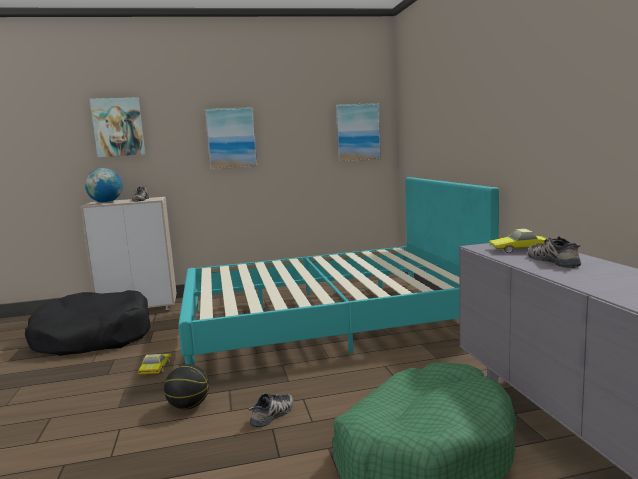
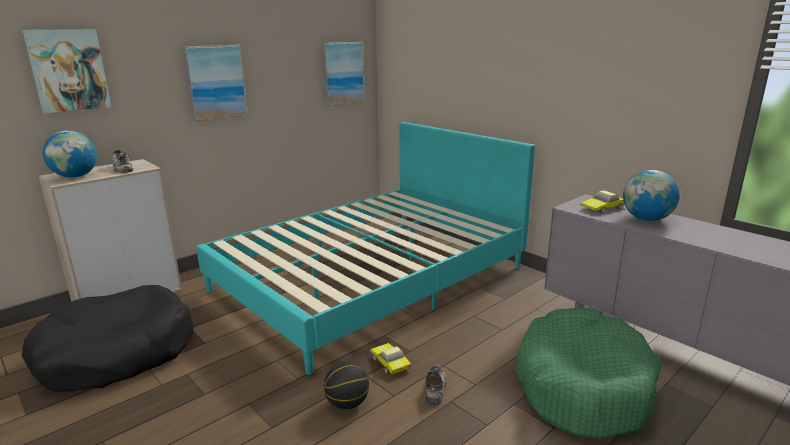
camera: 30 degrees left, 10 degrees up
toy car [138,354,171,375] -> toy car moved to [370,343,412,374]
shoe [528,236,581,268] -> globe [623,170,680,221]

